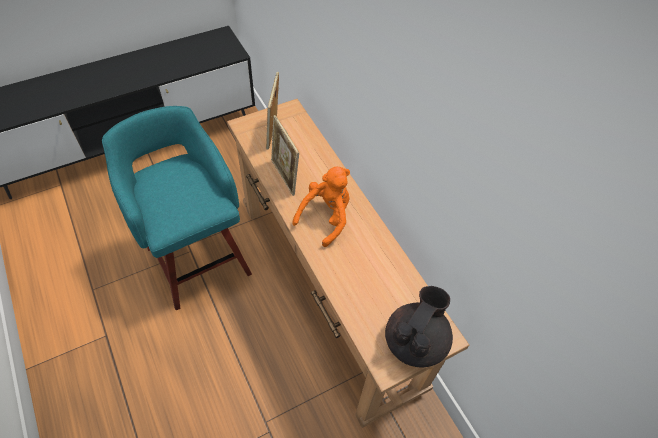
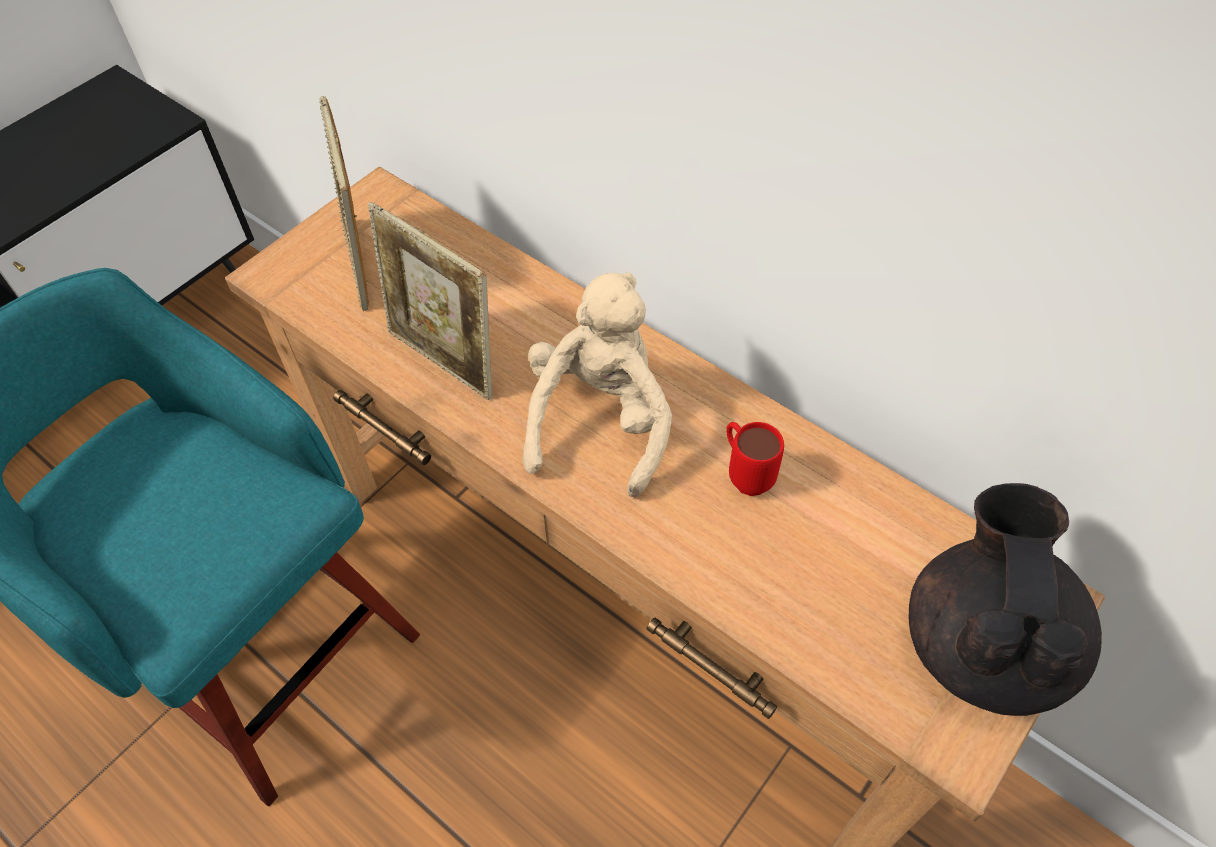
camera: 20 degrees left, 0 degrees up
orange plush toy [292,167,350,247] -> beige plush toy [523,272,672,498]
none -> red mug [726,422,784,496]

